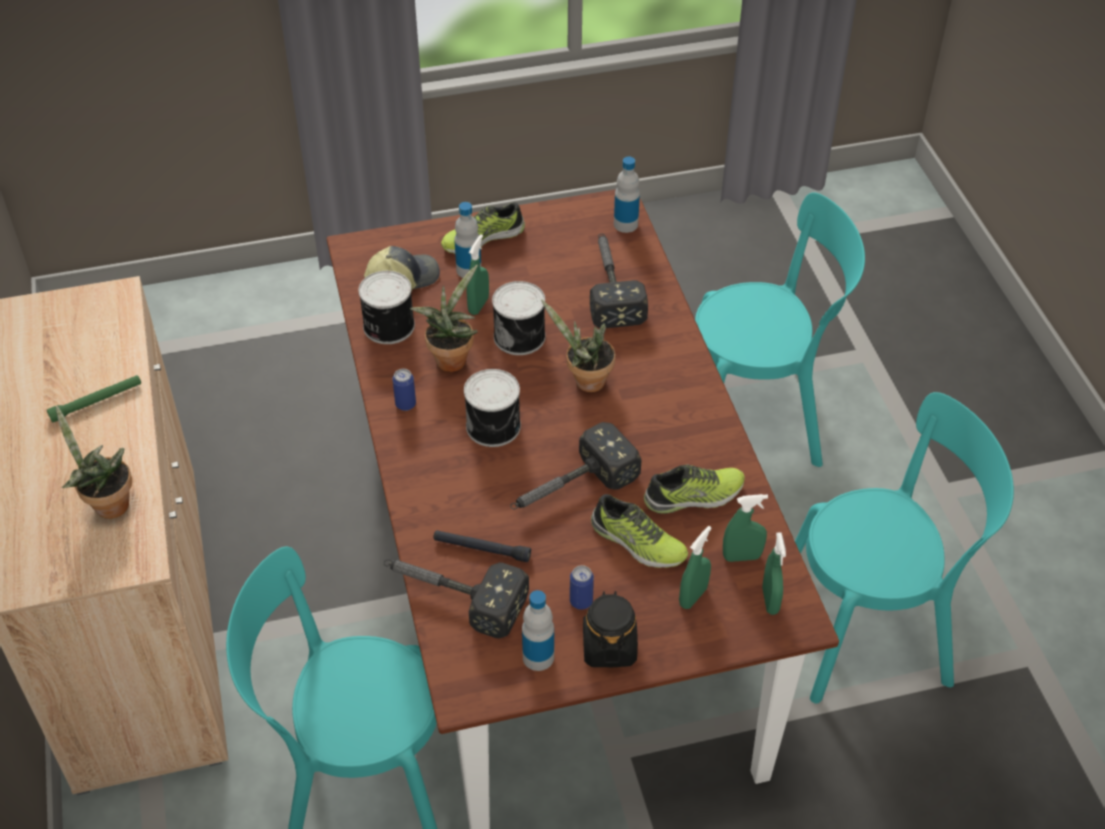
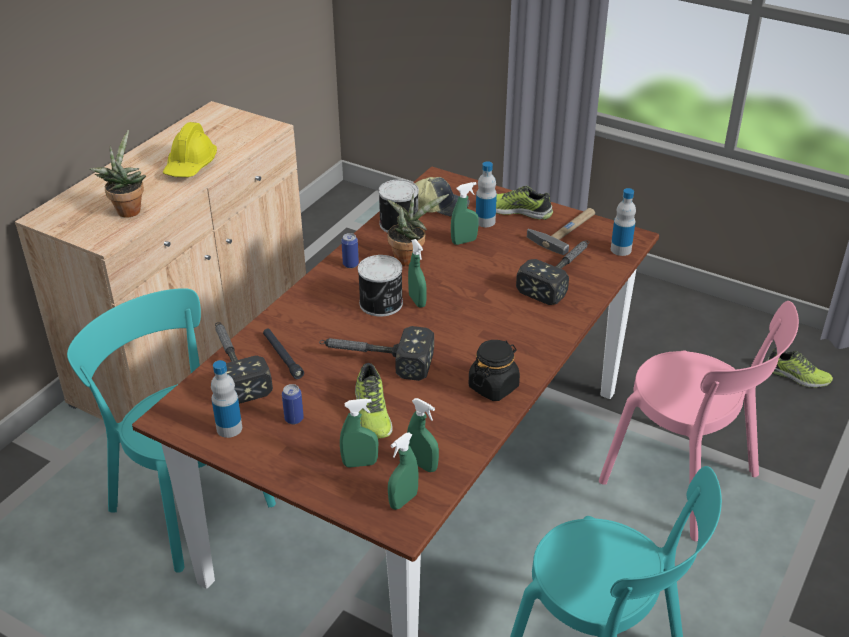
camera: 45 degrees right, 10 degrees down
green flashlight [47,375,141,423] -> yellow hard hat [163,122,217,177]
can [492,281,545,355] -> none
potted plant [541,299,615,392] -> none
black jar [583,591,638,667] -> black jar moved to [469,340,520,401]
shoe [644,465,745,514] -> shoe moved to [767,348,833,388]
turquoise chair [695,192,865,467] -> pink chair [599,301,799,541]
none -> green spray bottle [408,239,426,308]
none -> hammer [527,208,595,255]

